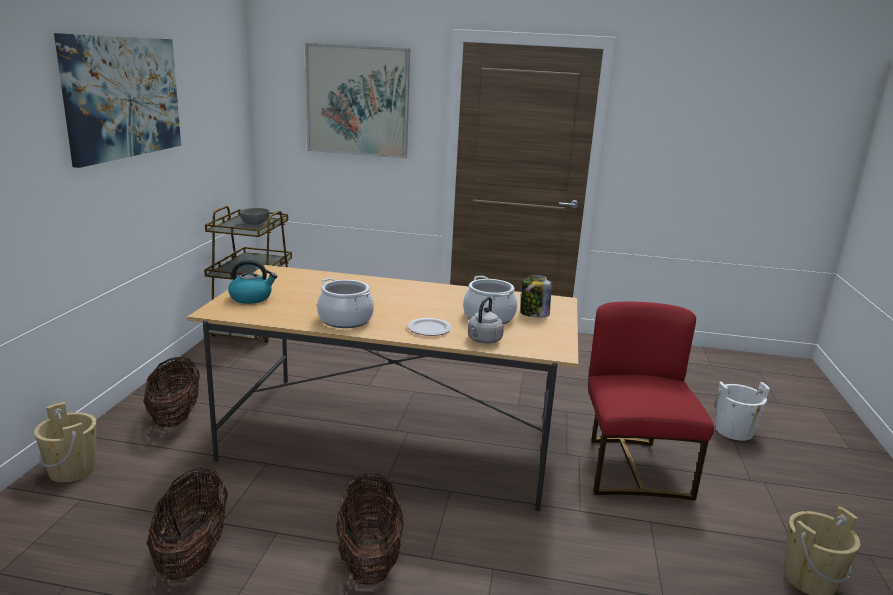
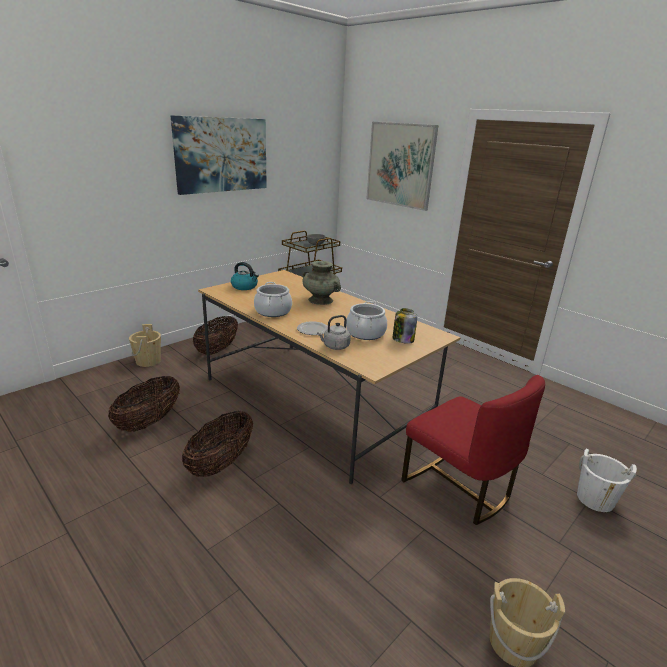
camera: 35 degrees right, 5 degrees up
red chair [588,302,714,501] -> red chair turned 105 degrees clockwise [401,375,545,525]
none -> turquoise vase [302,261,341,305]

